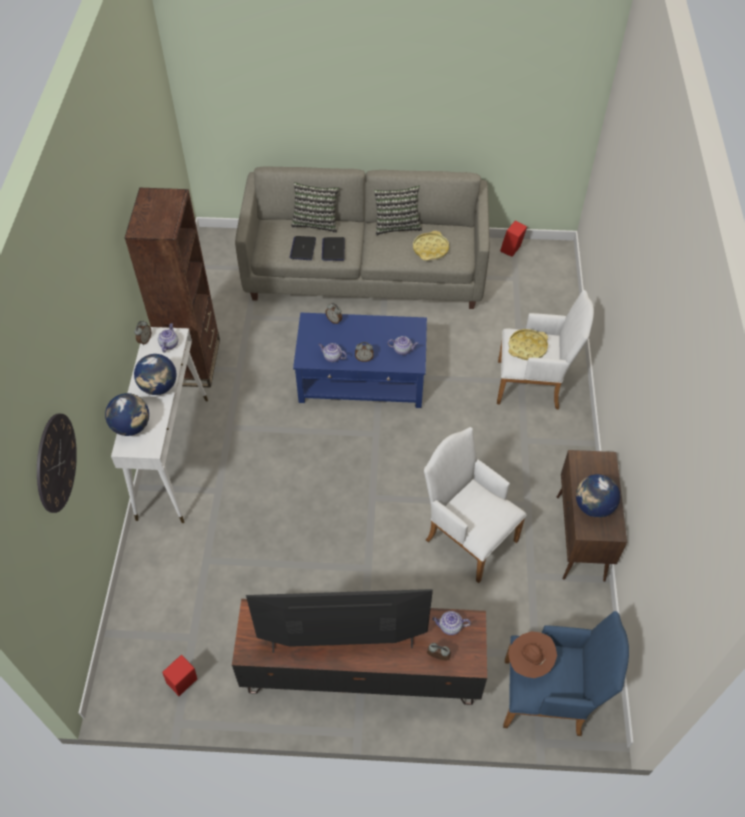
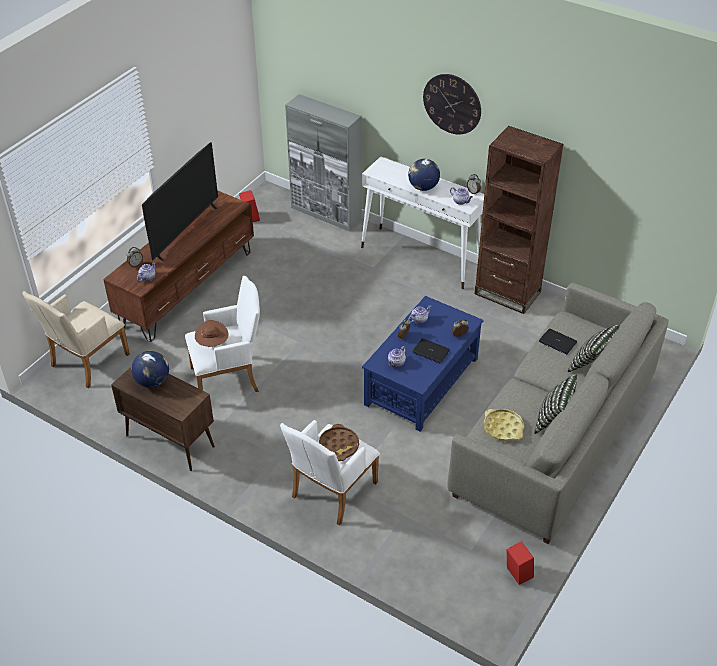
camera: 120 degrees right, 10 degrees down
wall clock [37,414,77,513] -> wall clock moved to [423,74,481,135]
globe [105,393,149,436] -> none
laptop [322,237,345,261] -> laptop moved to [412,339,450,364]
blue armchair [503,611,629,736] -> beige armchair [22,291,130,388]
yellow tray [508,329,548,360] -> brown tray [319,424,359,461]
brown hat [508,631,557,678] -> brown hat moved to [195,320,229,347]
none -> grey cabinet [285,94,362,232]

